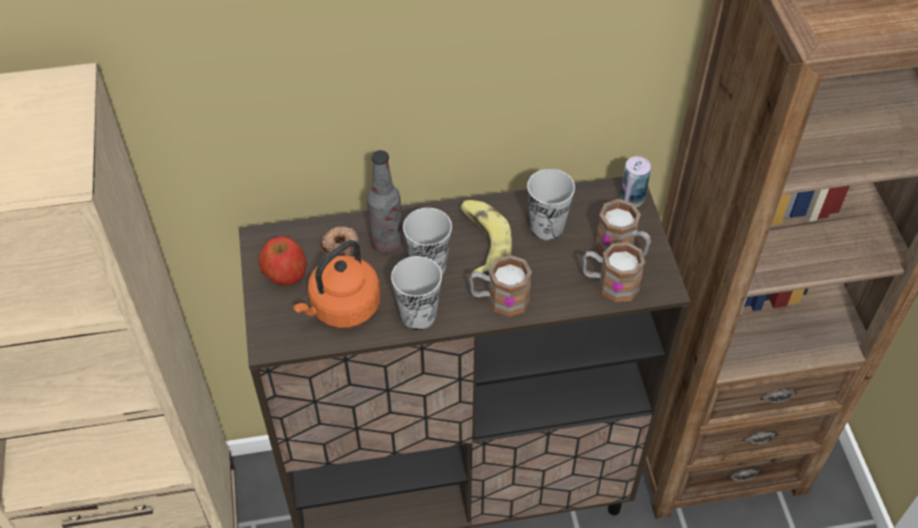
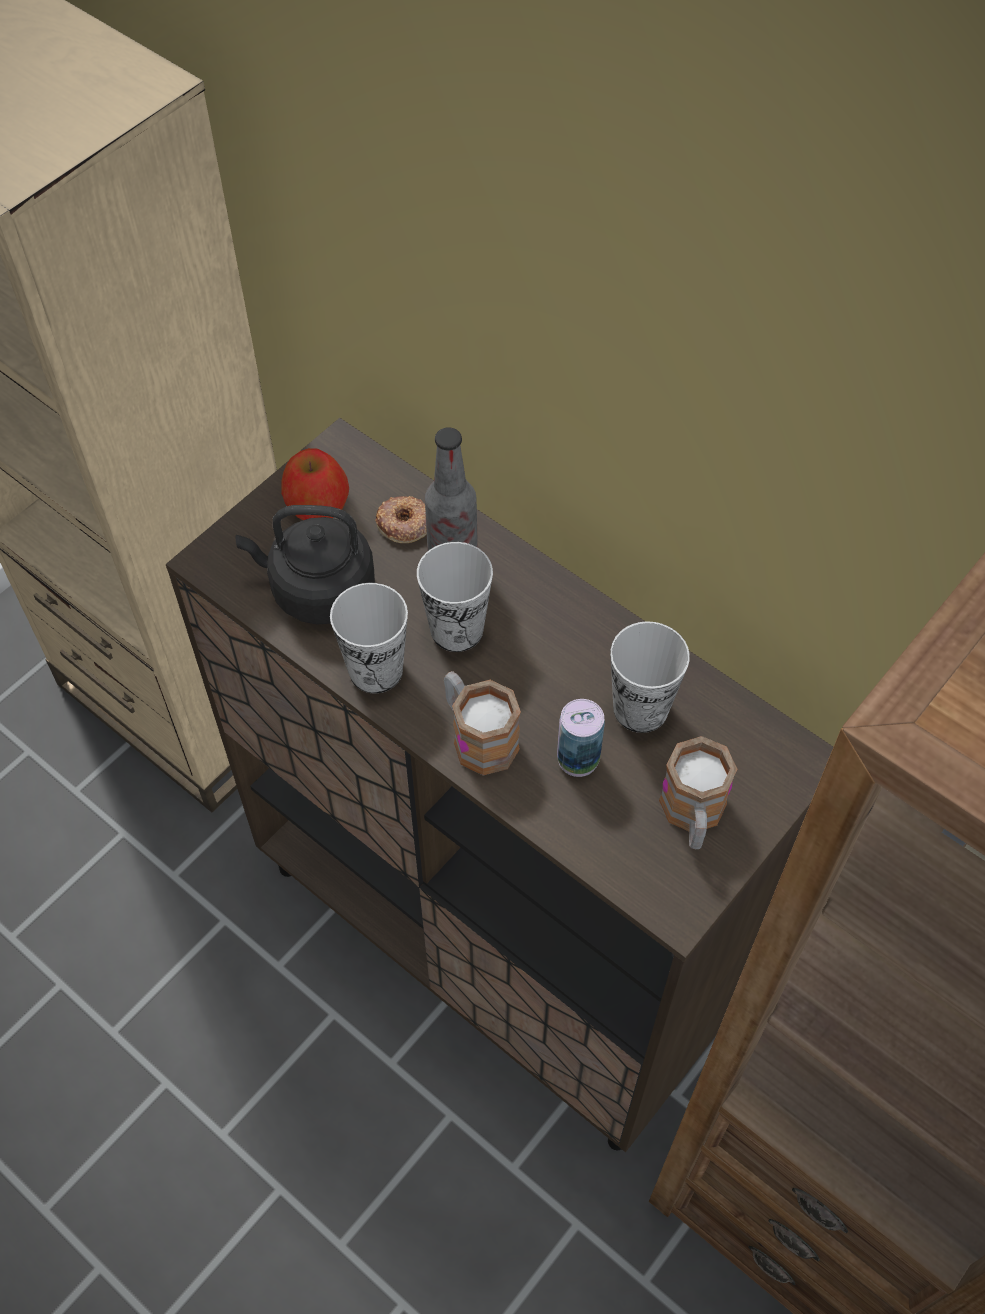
camera: 50 degrees right, 5 degrees up
orange kettle [293,240,380,328] -> black kettle [236,505,375,625]
banana [460,200,512,273] -> none
mug [583,242,645,303] -> none
can [620,156,651,207] -> can moved to [557,699,605,777]

